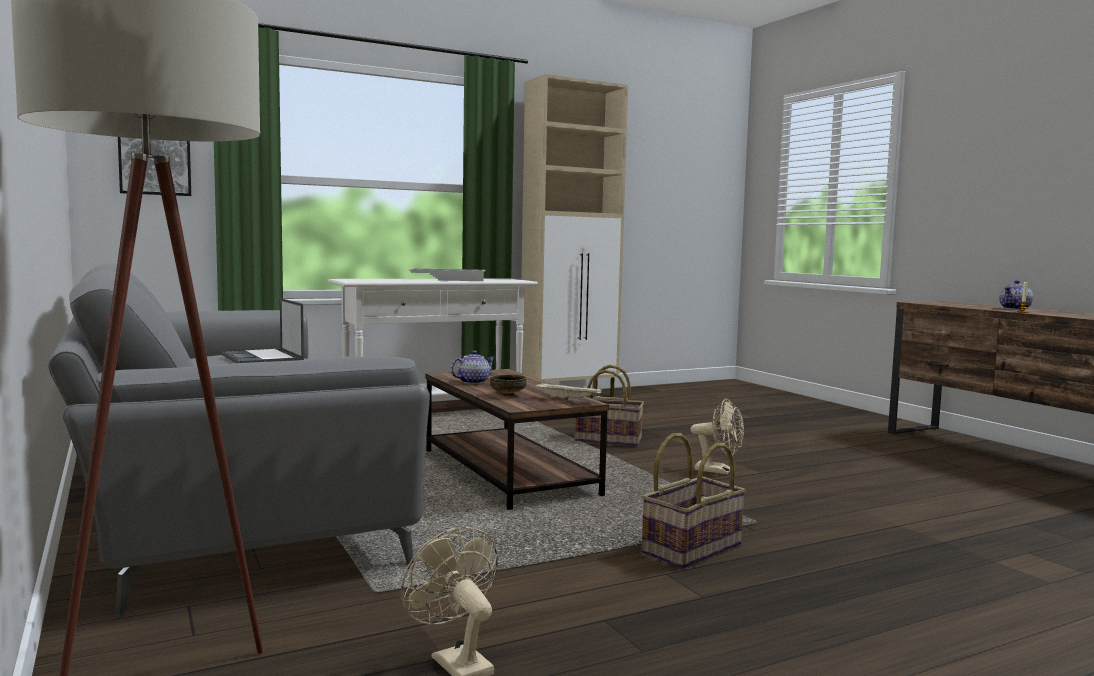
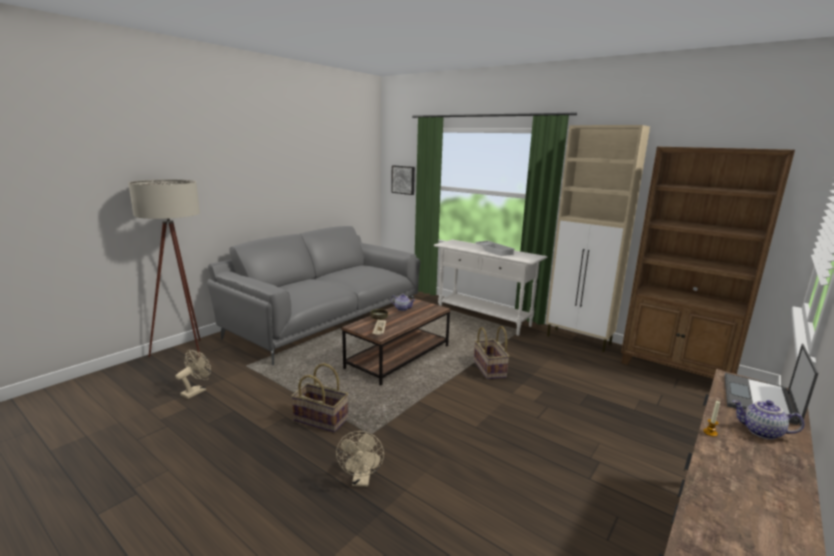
camera: 65 degrees right, 10 degrees up
laptop [222,298,304,363] -> laptop moved to [724,344,819,426]
beige fan [691,399,744,475] -> beige fan moved to [336,431,384,487]
none -> brown bookcase [621,147,795,379]

